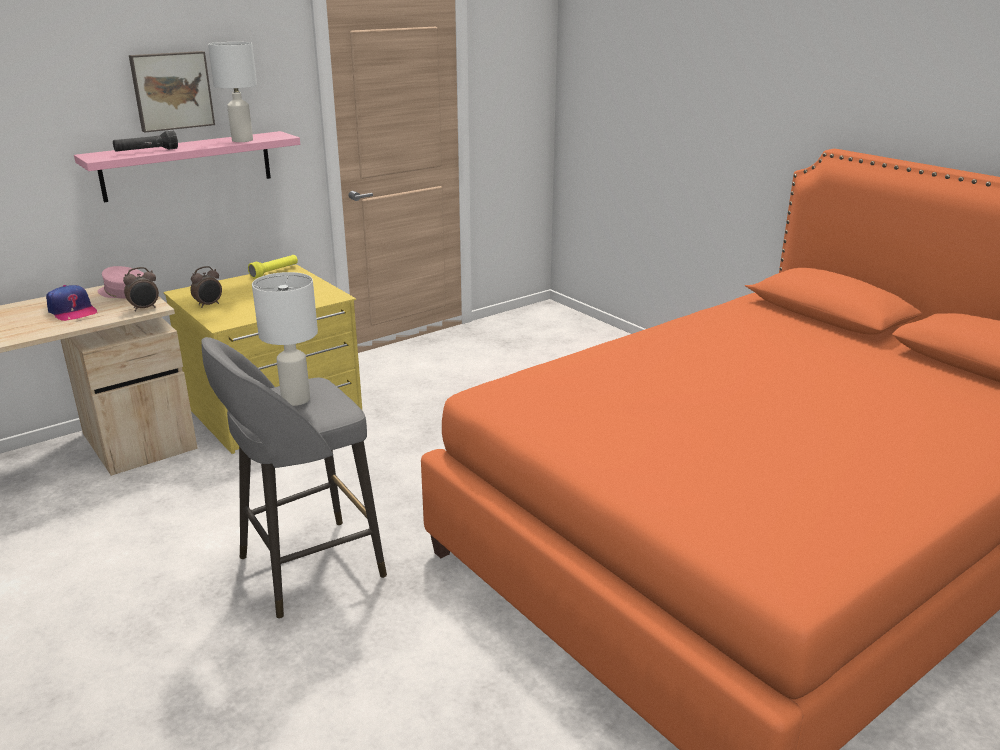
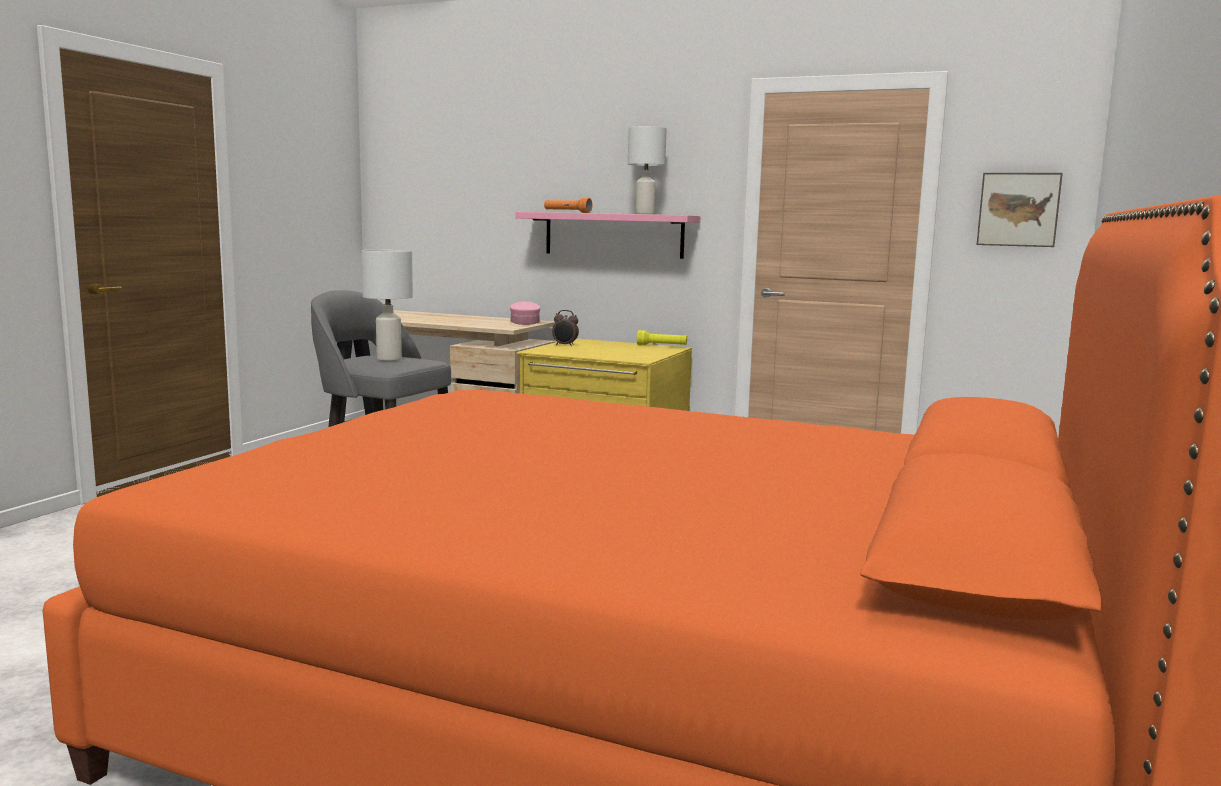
camera: 60 degrees right, 15 degrees down
cap [46,285,97,321] -> none
black flashlight [113,131,178,152] -> orange flashlight [544,198,592,213]
alarm clock [123,267,159,311] -> none
picture [129,51,215,132] -> picture moved to [976,173,1063,247]

